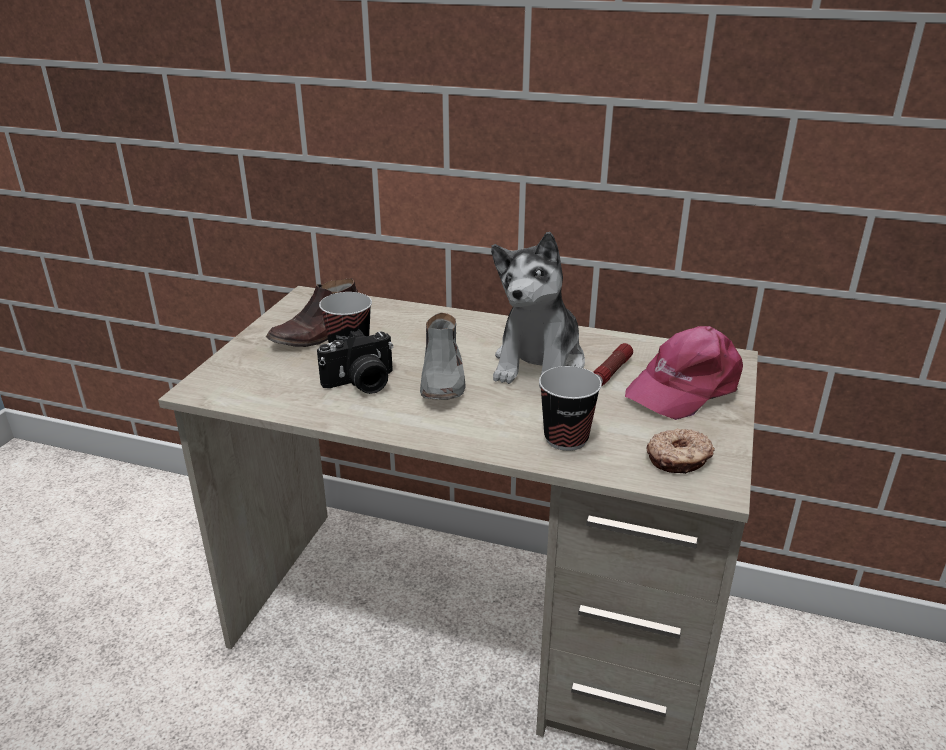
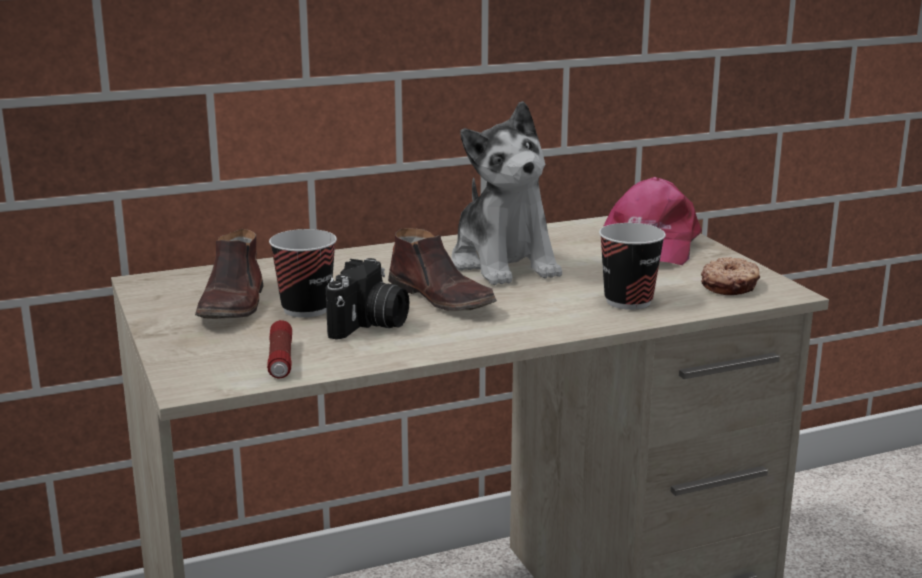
camera: 40 degrees left, 10 degrees down
grey shoe [420,313,466,400] -> brown shoe [388,228,497,311]
flashlight [593,343,633,386] -> flashlight moved to [267,320,292,378]

